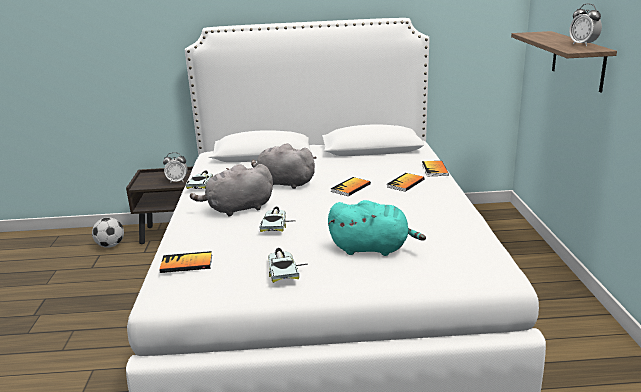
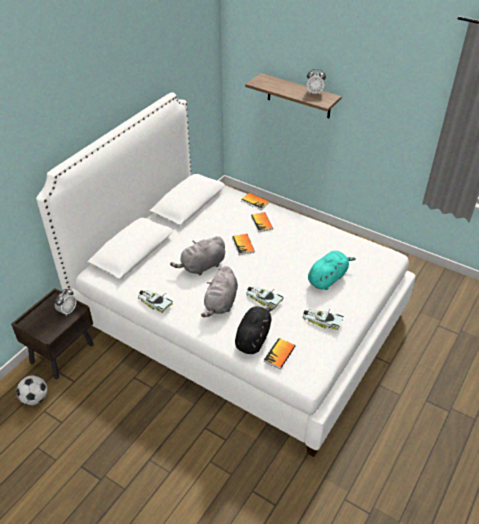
camera: 55 degrees left, 20 degrees up
none -> black plush toy [235,306,274,354]

